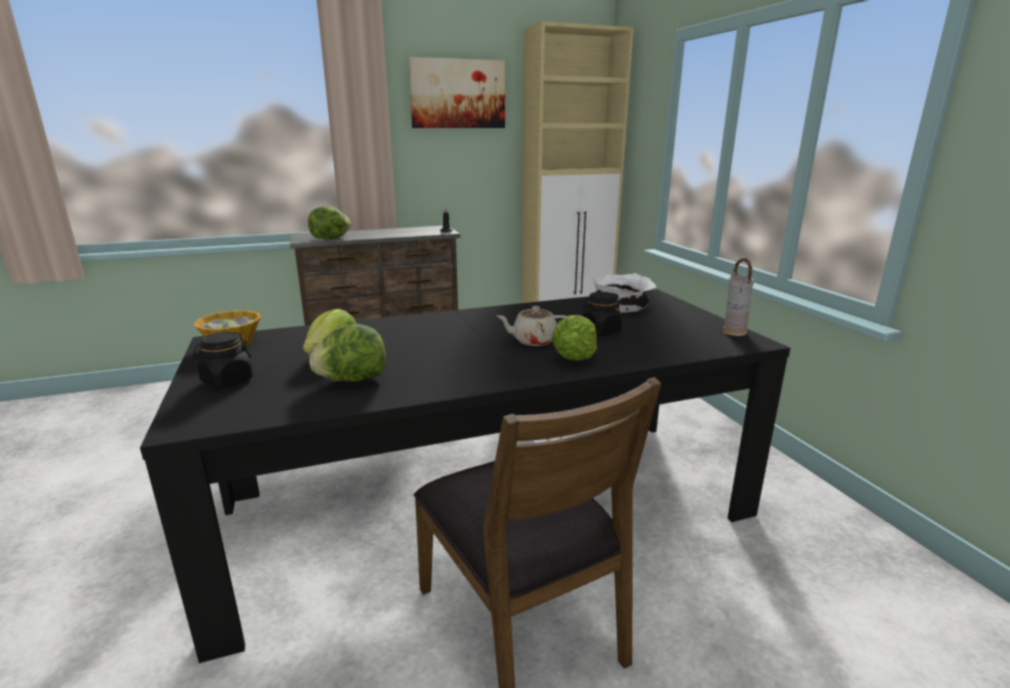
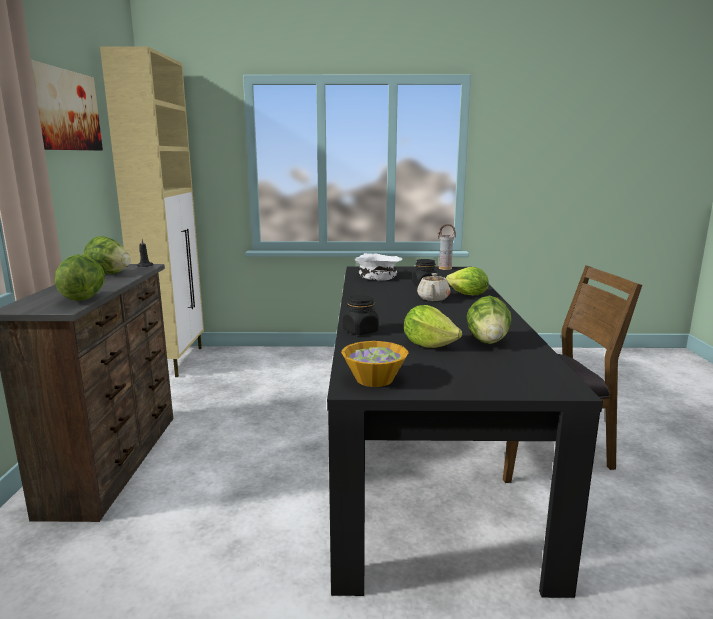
camera: 70 degrees left, 5 degrees down
black jar [192,332,253,389] -> black jar moved to [343,295,379,335]
none -> lettuce [83,236,131,274]

